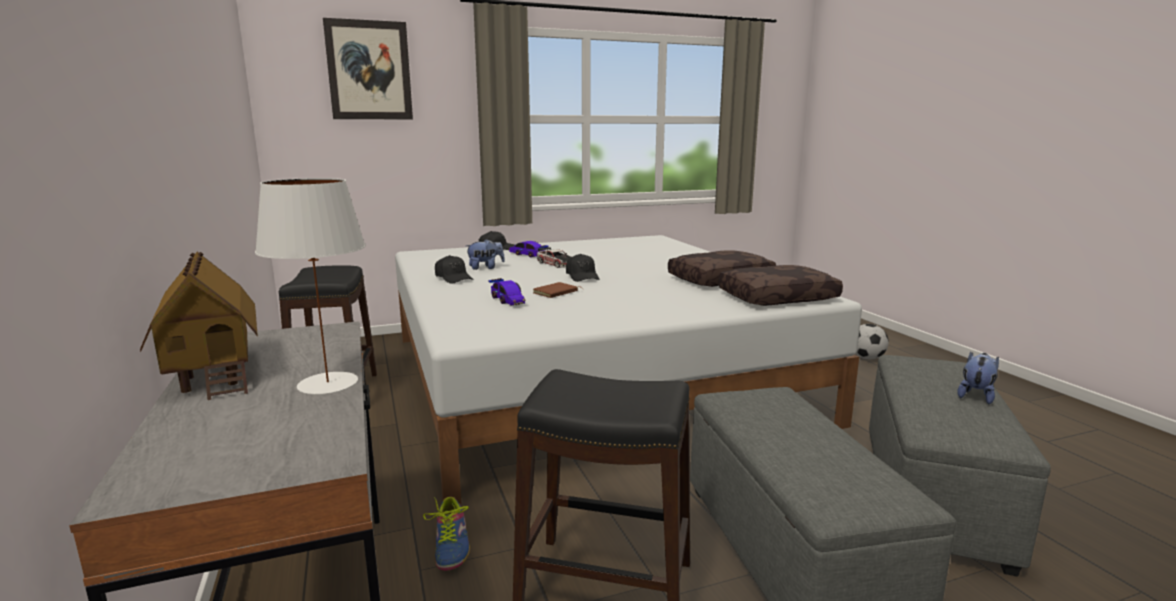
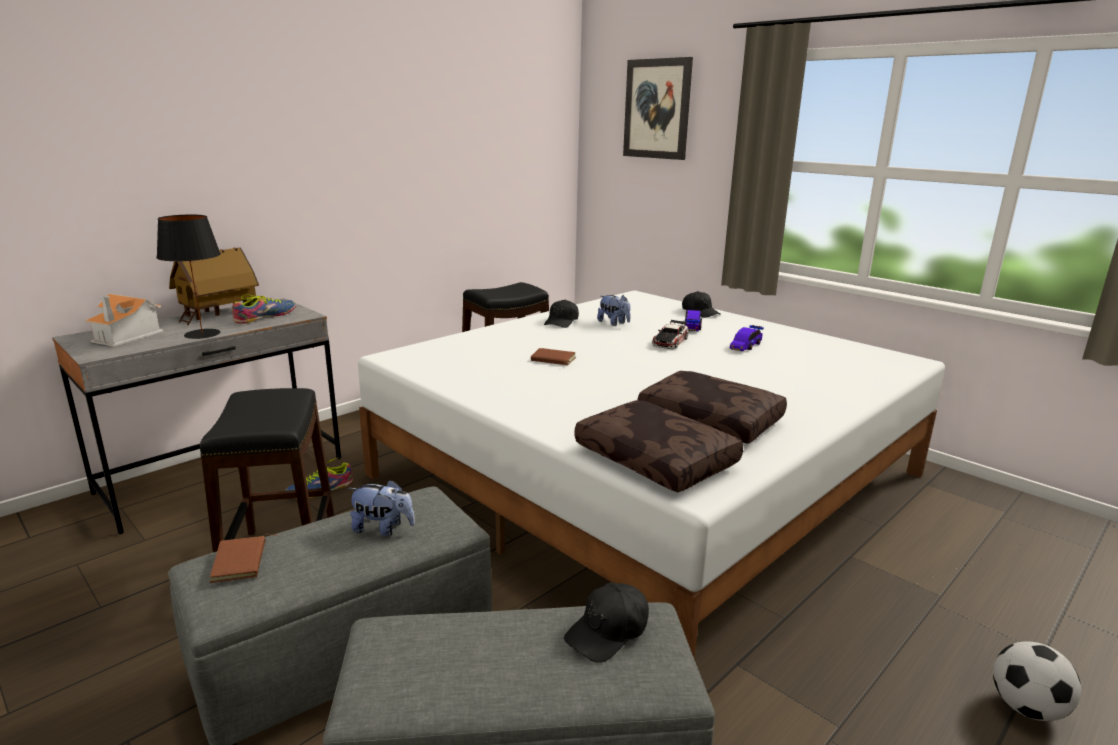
camera: 65 degrees right, 5 degrees up
white table lamp [255,178,366,395] -> black table lamp [156,215,221,339]
toy car [489,278,526,305] -> toy car moved to [730,325,764,351]
black cap [566,254,600,282] -> black cap moved to [564,582,649,663]
plush toy [957,352,999,404] -> plush toy moved to [348,480,415,536]
none -> toy house [85,294,163,347]
none -> brown book [210,534,279,583]
none -> shoe [232,294,296,324]

